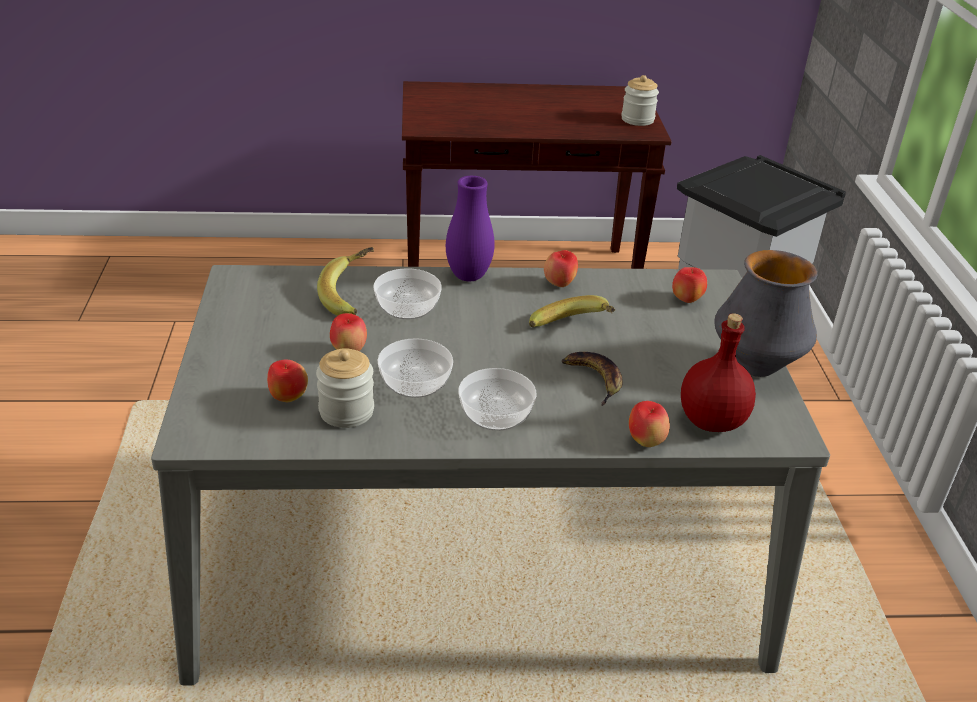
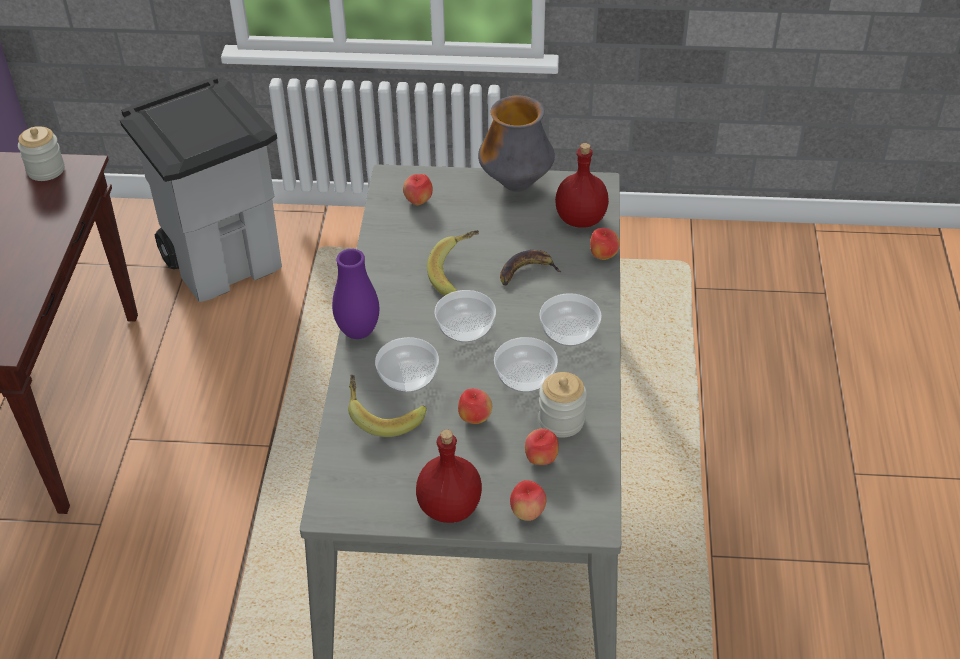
camera: 80 degrees left, 10 degrees up
apple [544,250,578,287] -> apple moved to [510,480,546,521]
none -> red bottle [416,429,482,523]
none -> bowl [435,290,496,342]

